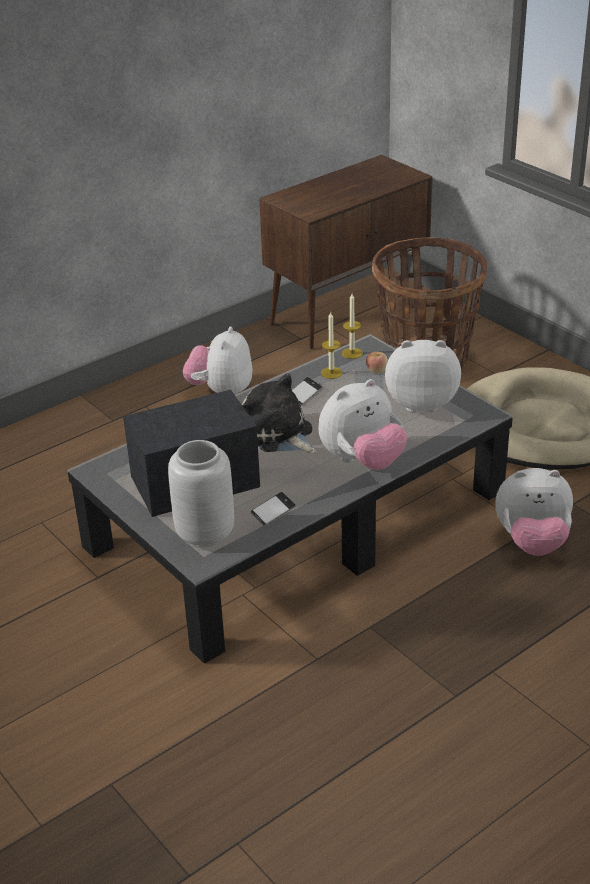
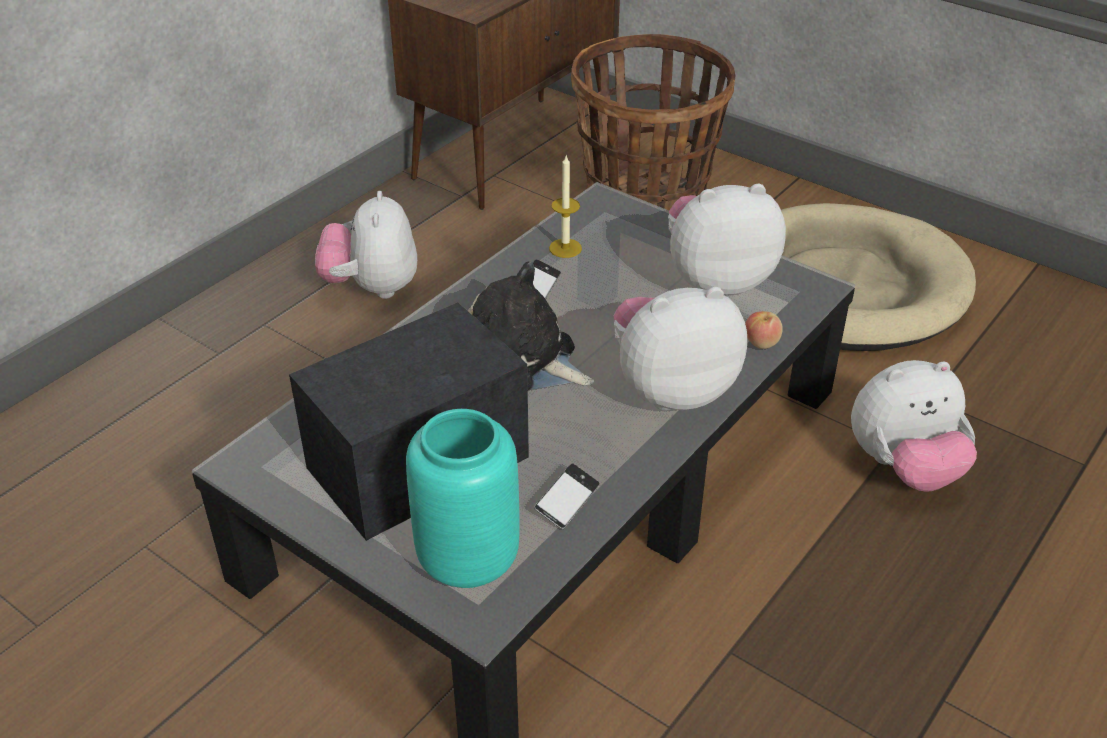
camera: 15 degrees left, 5 degrees up
grey vase [168,440,234,547] -> turquoise vase [406,409,520,588]
plush toy [319,379,407,470] -> plush toy turned 150 degrees counterclockwise [614,287,747,411]
candle [342,294,363,359] -> none
apple [366,352,388,374] -> apple moved to [745,311,783,349]

